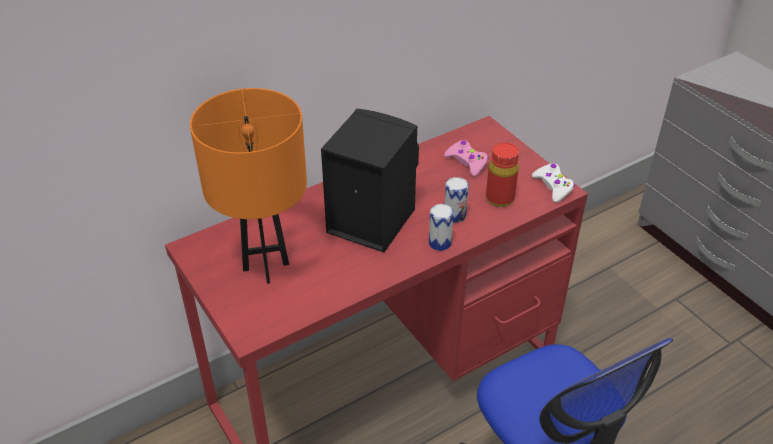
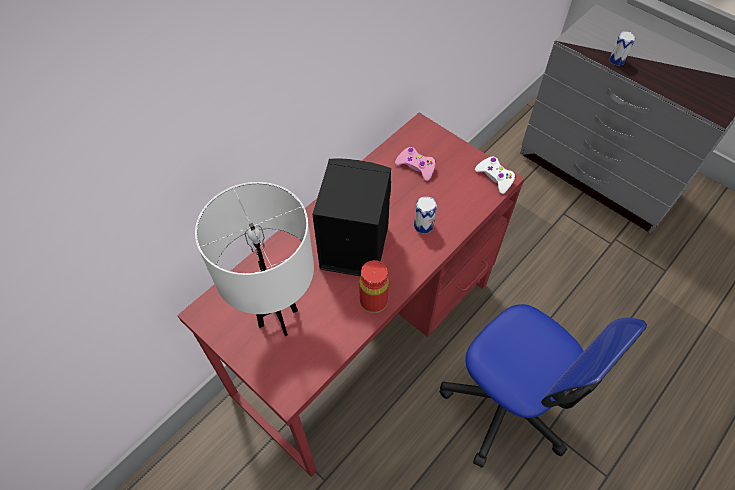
camera: 15 degrees left, 15 degrees up
orange table lamp [190,88,307,284] -> white table lamp [195,182,314,336]
can [429,204,454,251] -> can moved to [609,31,636,66]
red bottle [486,142,519,207] -> red bottle moved to [359,260,389,313]

